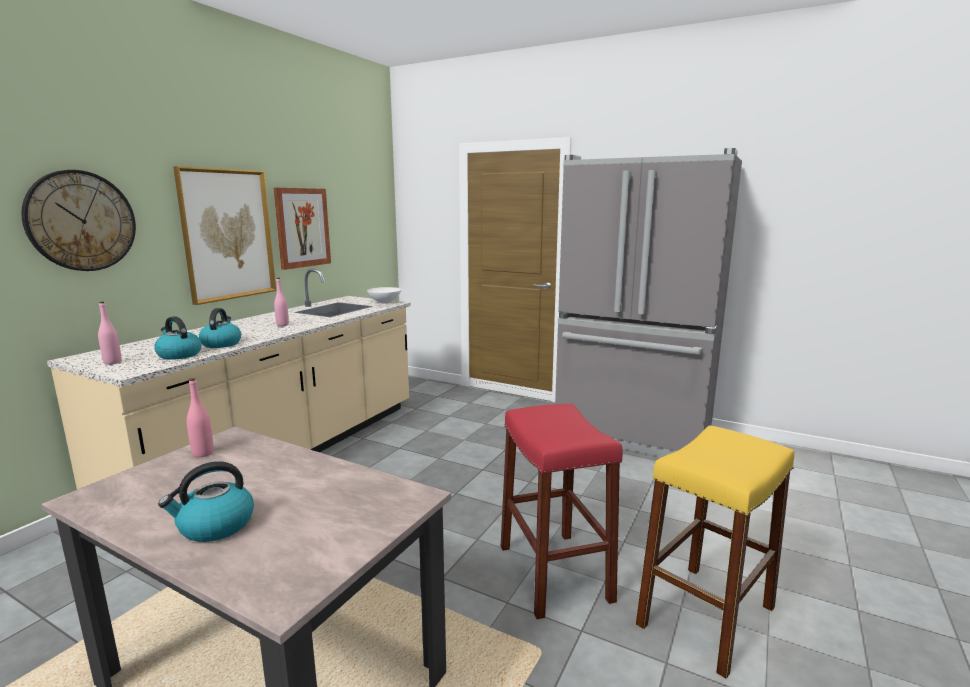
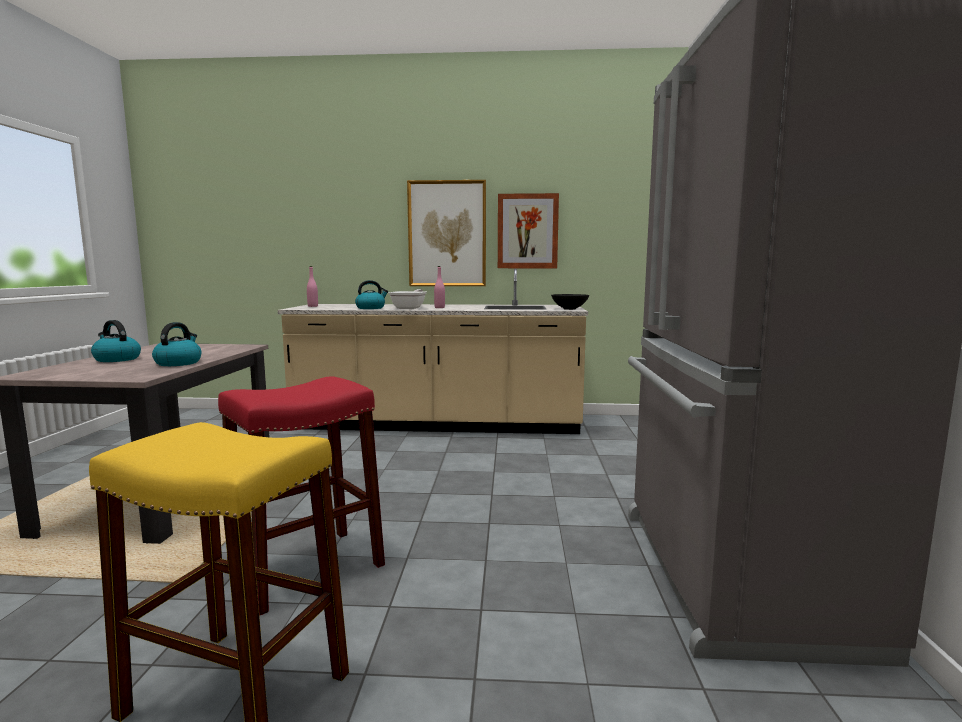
camera: 65 degrees right, 5 degrees down
wall clock [21,170,136,271] -> none
kettle [154,316,202,360] -> kettle moved to [152,322,201,366]
pink bottle [187,378,214,458] -> none
white bowl [367,287,402,304] -> black bowl [551,294,589,310]
none -> frying pan [389,289,427,309]

